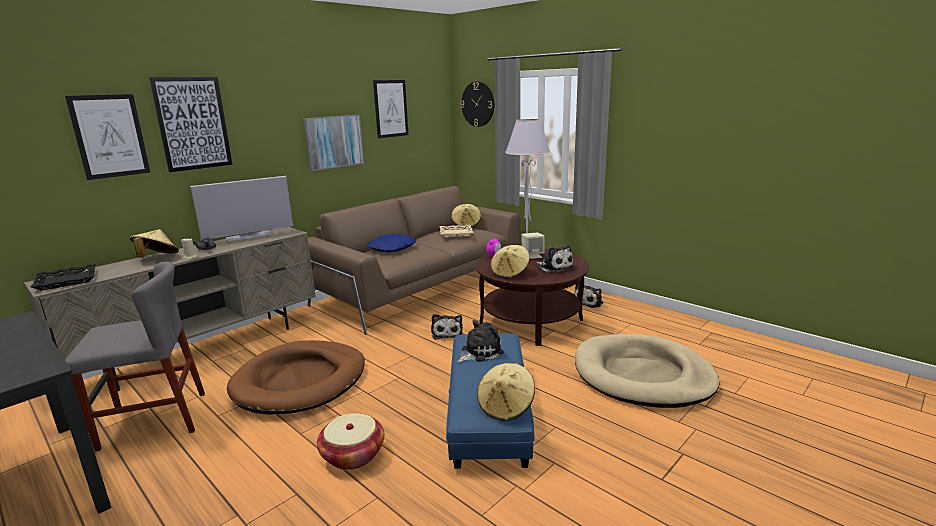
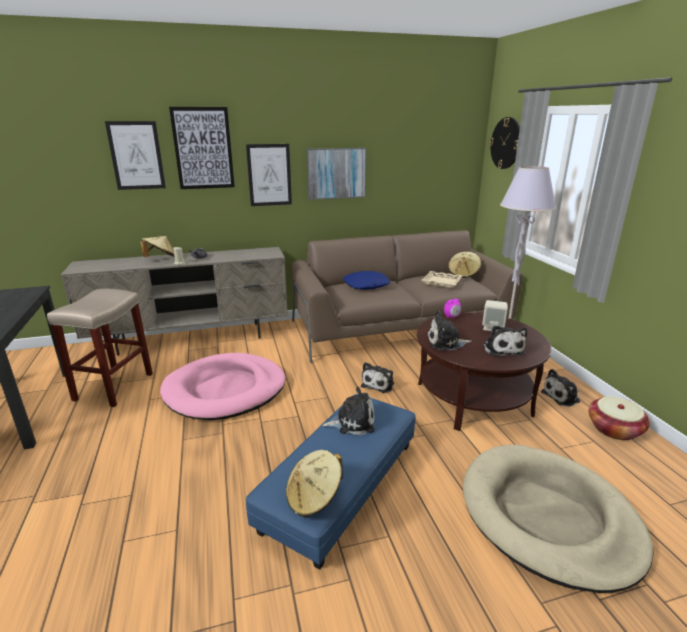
camera: 30 degrees right, 5 degrees up
black tray [31,264,96,291] -> none
grey chair [65,262,205,452] -> beige stool [47,289,153,407]
television [190,176,293,242] -> none
brown dog bed [227,340,365,414] -> pink dog bed [160,353,286,420]
basket [317,413,384,470] -> basket moved to [589,396,650,440]
picture [373,80,408,138] -> picture moved to [246,144,292,206]
beige hat [491,245,530,279] -> plush toy [427,311,472,350]

